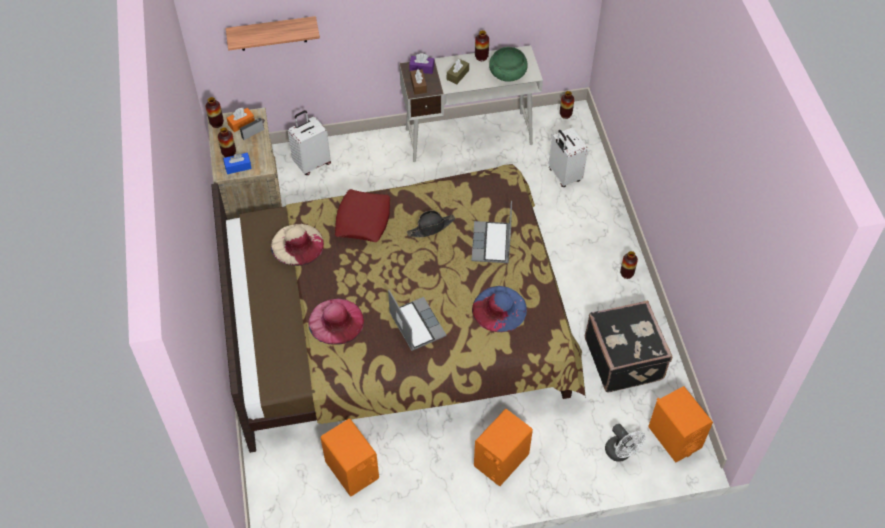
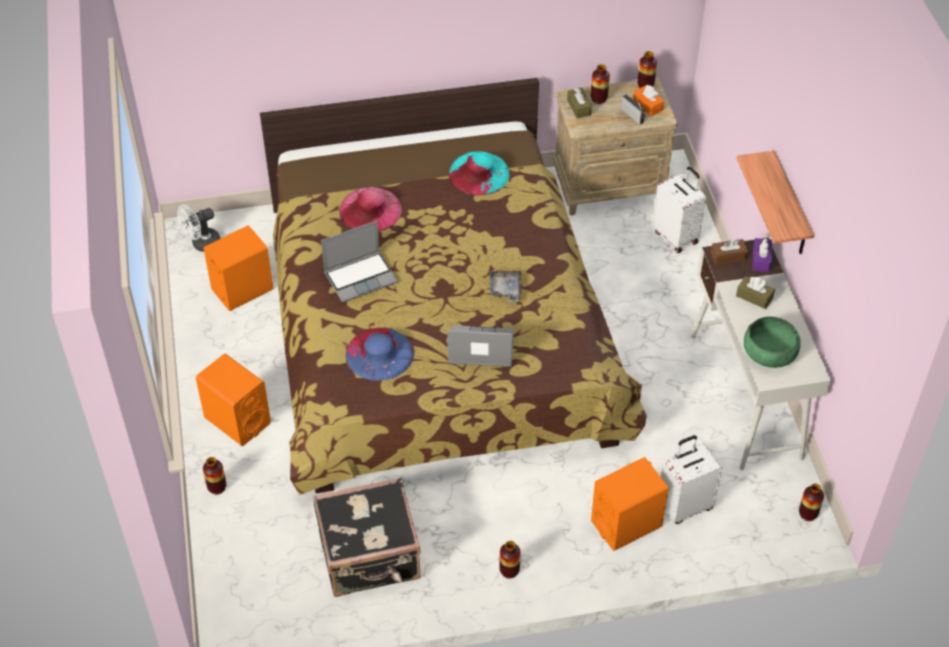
camera: 90 degrees right, 5 degrees down
blue tissue box [223,153,252,174] -> brown tissue box [567,88,592,118]
shelf [226,16,320,51] -> shelf moved to [736,151,814,254]
beige hat [271,224,324,266] -> turquoise hat [449,151,510,195]
red pillow [335,189,390,242] -> none
black hat [407,210,456,237] -> grey tray [490,270,521,302]
vase [475,30,489,61] -> vase moved to [203,457,226,495]
white fan [605,424,646,462] -> white fan moved to [178,205,220,252]
orange speaker [648,386,713,463] -> orange speaker moved to [591,457,668,551]

